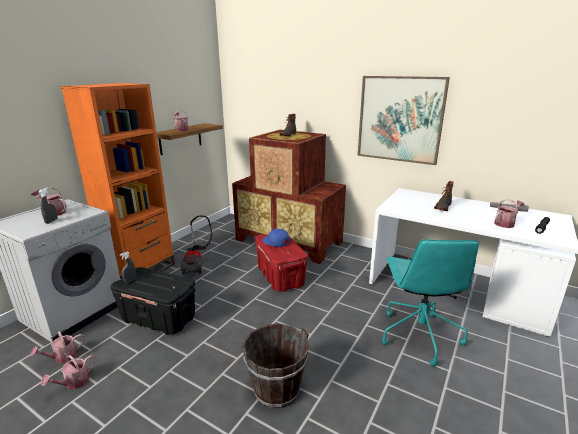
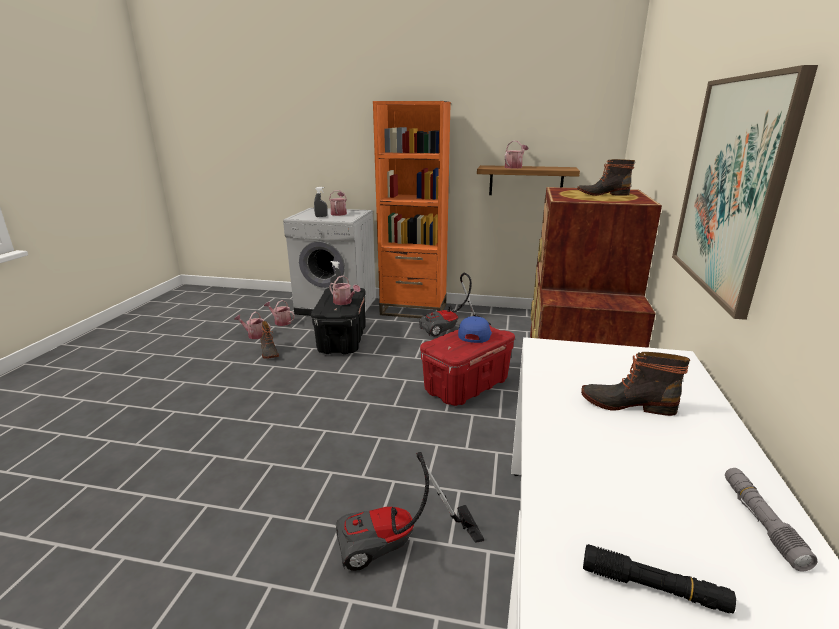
camera: 70 degrees right, 0 degrees up
brown bucket [241,324,309,408] -> none
turquoise office chair [382,239,479,367] -> vacuum cleaner [336,452,484,571]
watering can [494,199,525,228] -> watering can moved to [329,276,360,305]
none -> boot [260,321,279,359]

